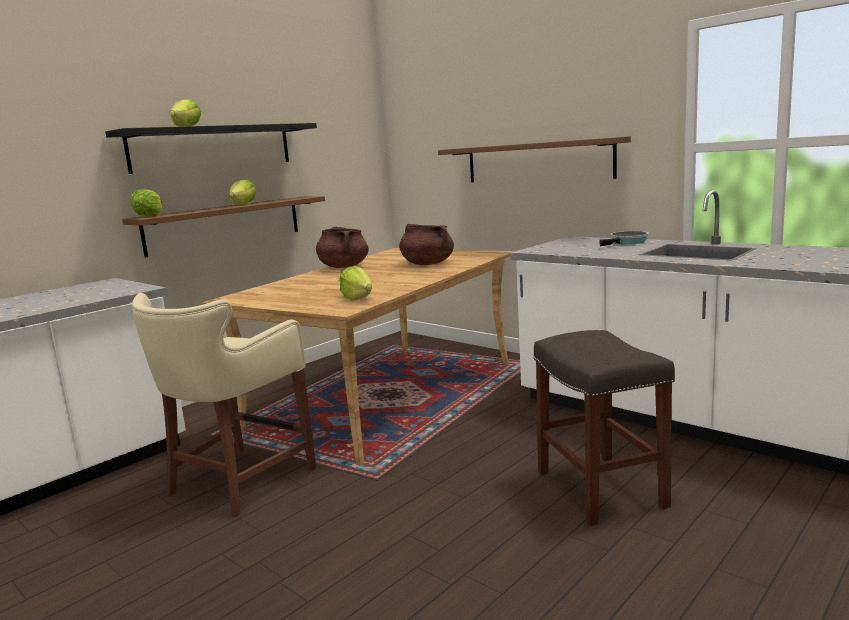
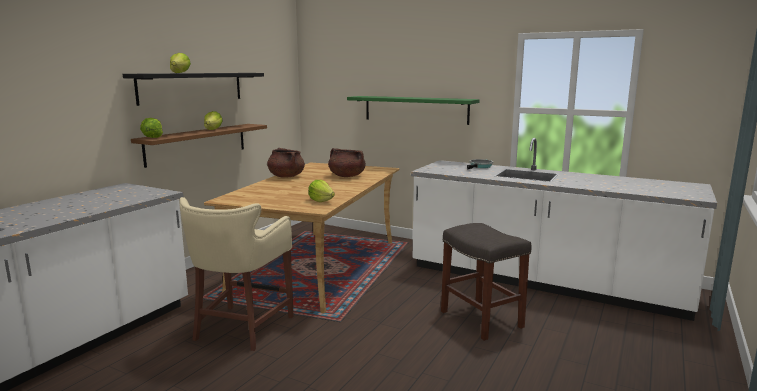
camera: 15 degrees left, 0 degrees up
brown shelf [438,136,631,182] -> green shelf [347,96,480,125]

